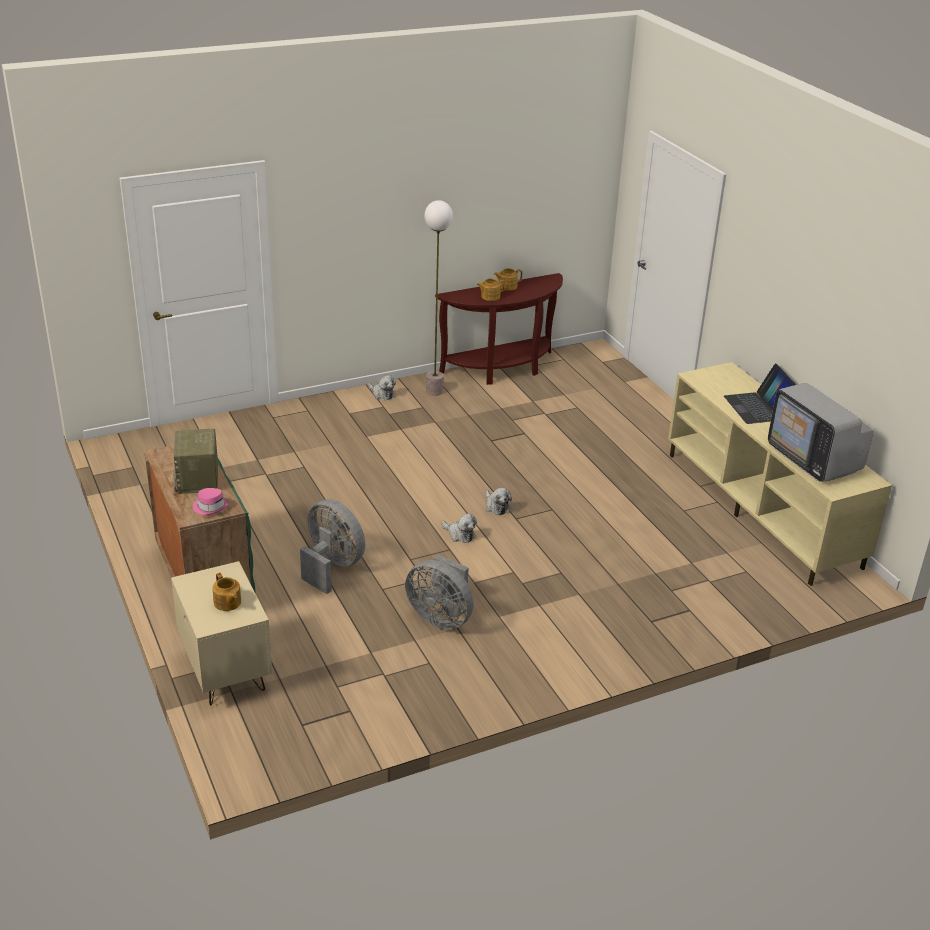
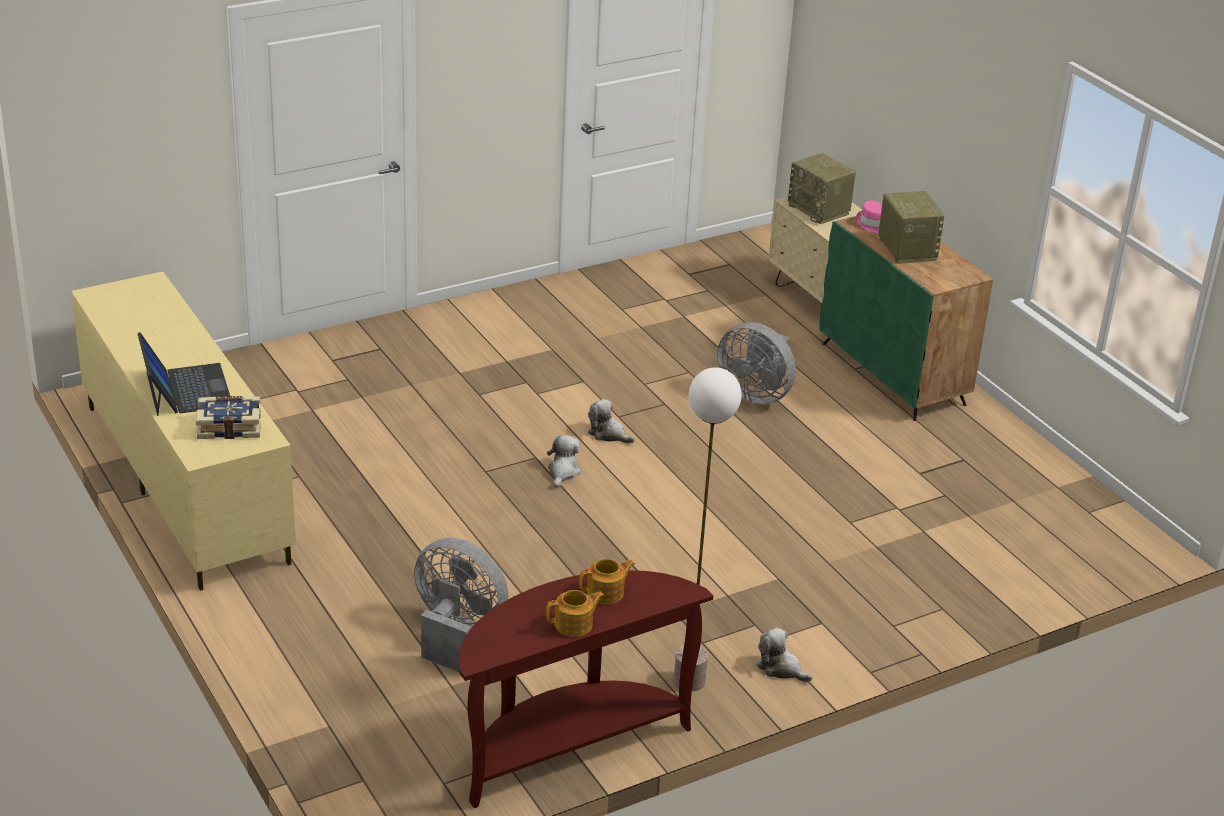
camera: 175 degrees right, 0 degrees up
teapot [212,573,241,611] -> radio [788,153,856,224]
grey fan [405,555,474,629] -> grey fan moved to [414,538,509,672]
plush toy [486,488,512,515] -> plush toy turned 45 degrees clockwise [547,435,581,488]
television [768,383,873,482] -> none
none -> book [196,396,261,439]

